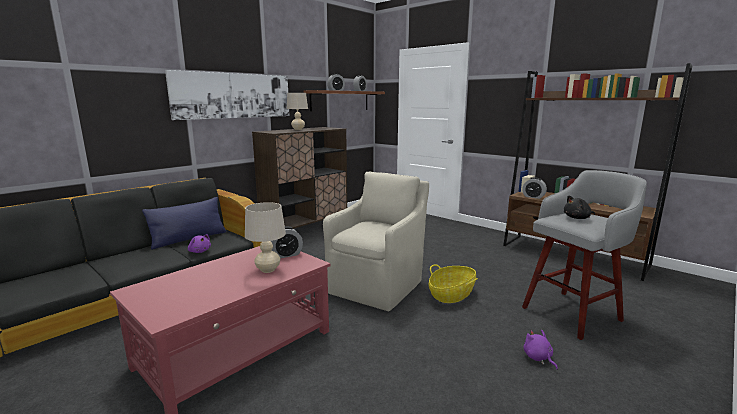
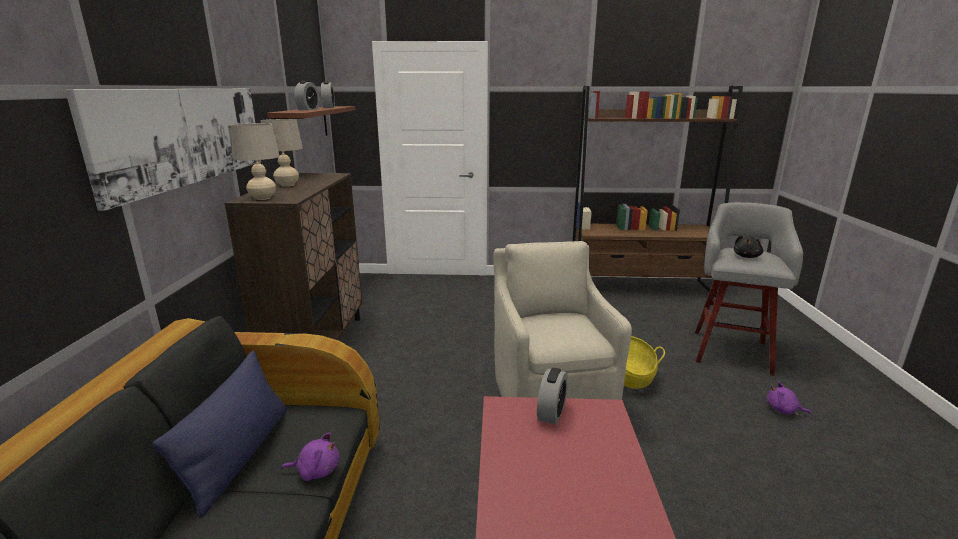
camera: 40 degrees left, 5 degrees up
beige table lamp [245,202,286,273] -> beige table lamp moved to [230,123,280,200]
alarm clock [522,177,547,199] -> none

